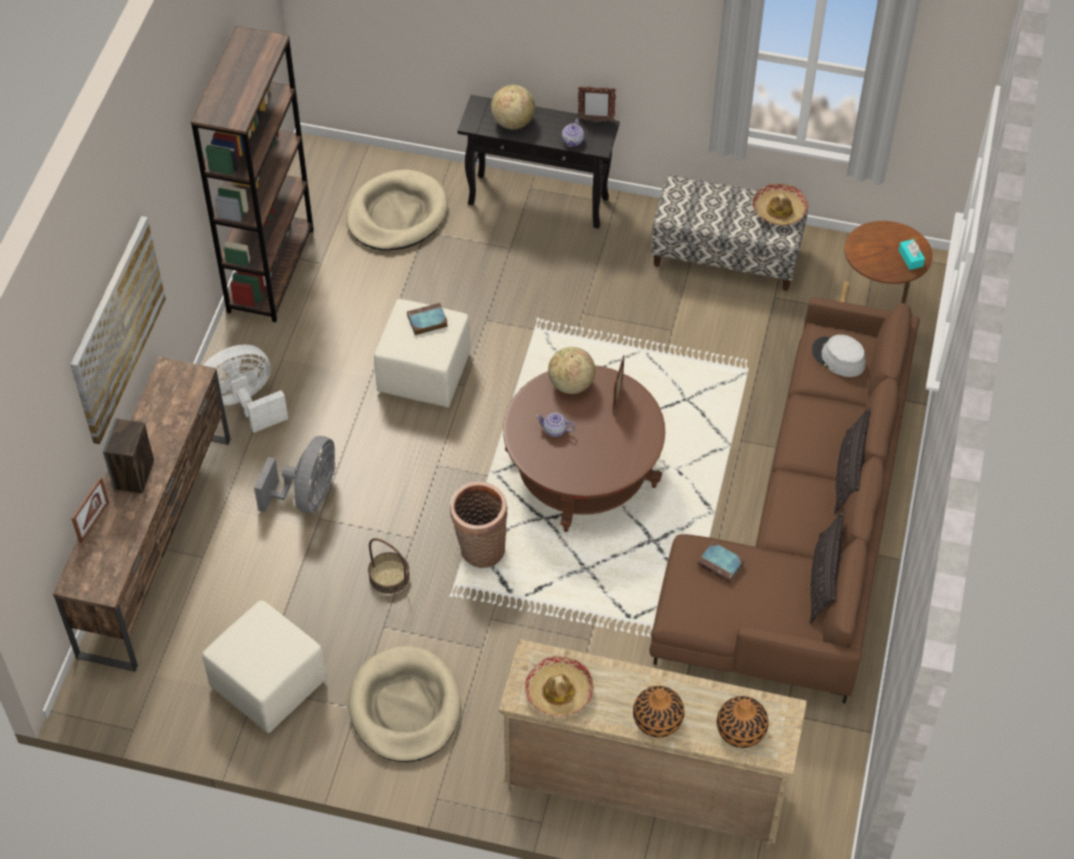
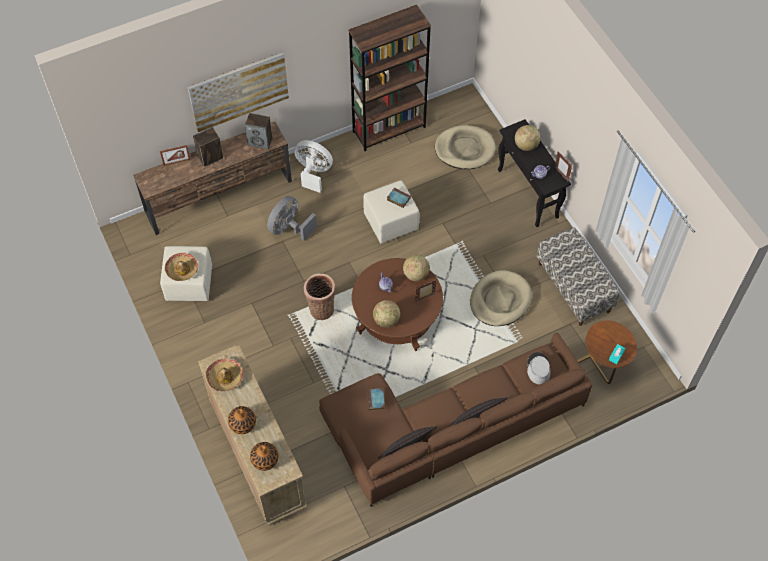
camera: 50 degrees right, 5 degrees up
grey fan [254,436,335,513] -> grey fan turned 150 degrees clockwise [267,196,317,241]
beige dog bed [348,646,461,762] -> beige dog bed moved to [470,270,532,326]
basket [368,538,410,594] -> none
hat [752,184,808,226] -> hat moved to [165,253,198,281]
none -> speaker [245,113,273,150]
none -> globe [373,300,400,328]

